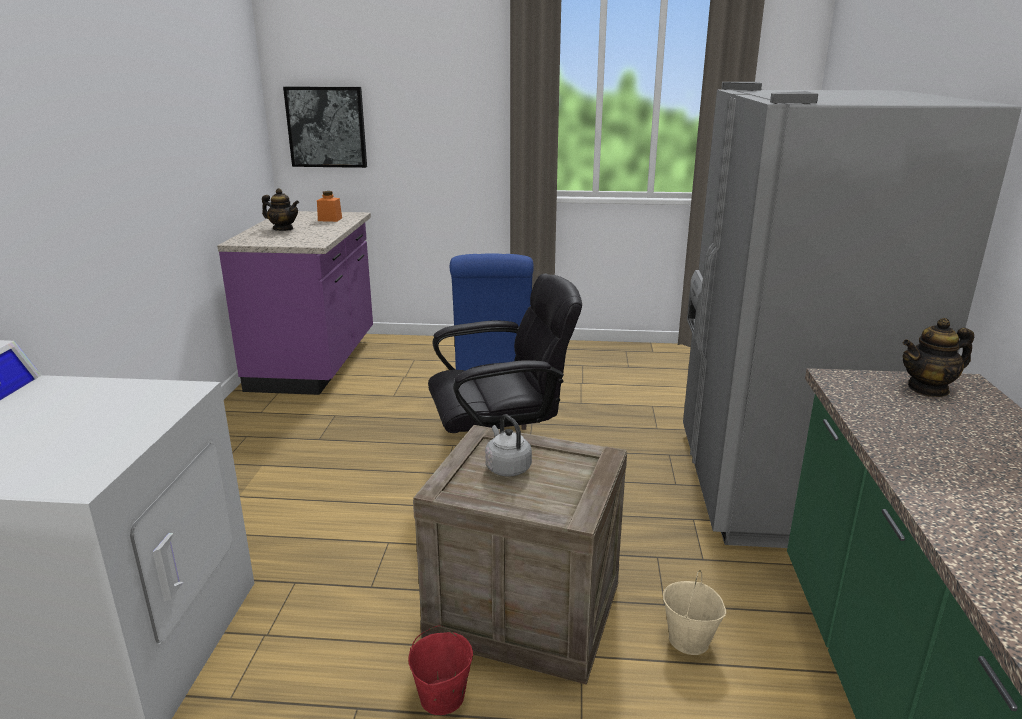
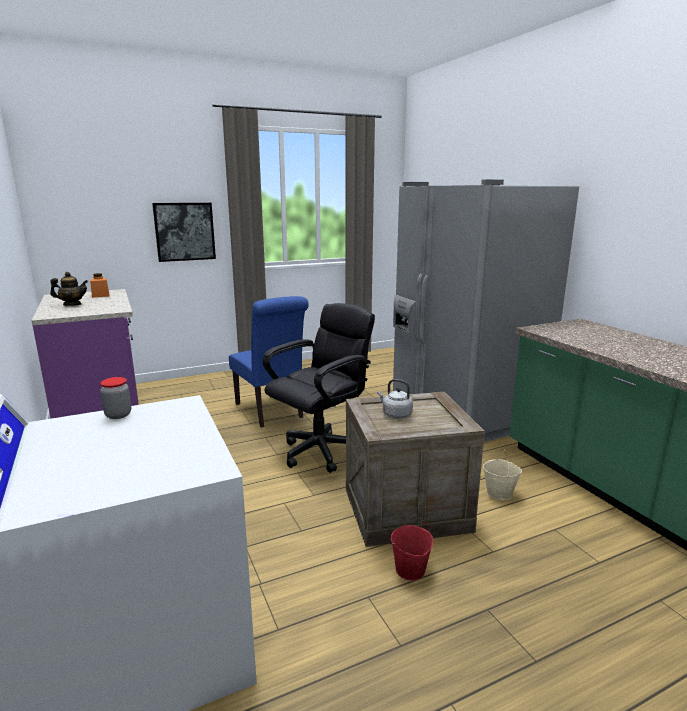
camera: 30 degrees left, 5 degrees down
picture [283,86,367,168] -> picture moved to [152,203,216,262]
teapot [902,318,974,397] -> none
none -> jar [100,377,131,419]

